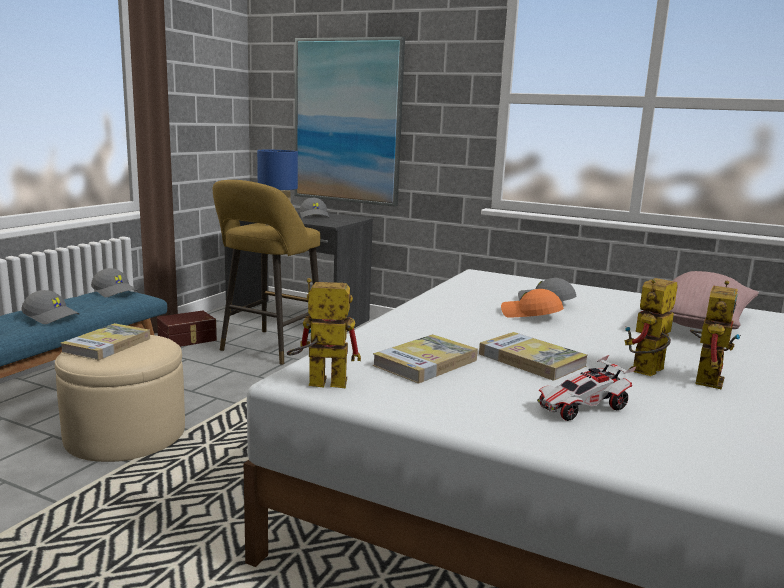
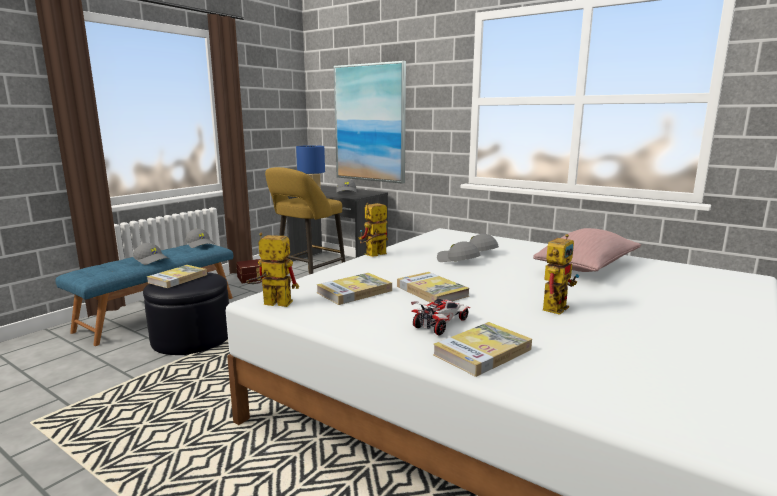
camera: 10 degrees right, 0 degrees up
beige ottoman [55,335,185,462] -> black ottoman [143,272,229,355]
orange cap [501,289,564,318] -> grey cap [437,241,481,262]
toy car [537,355,636,421] -> toy car turned 150 degrees clockwise [411,299,470,335]
toy robot [624,278,678,376] -> toy robot moved to [358,203,388,257]
none -> book [433,322,532,377]

